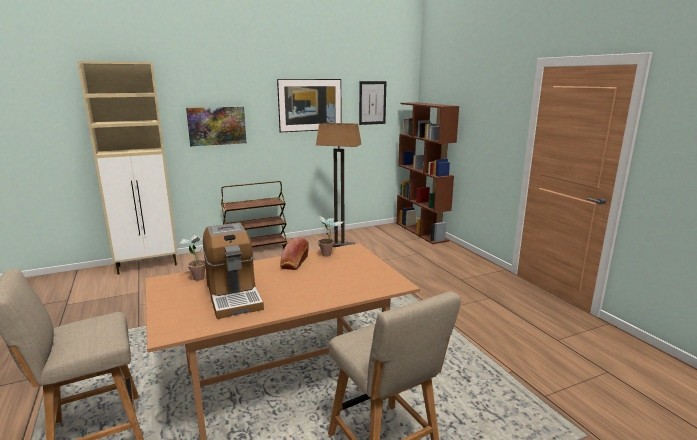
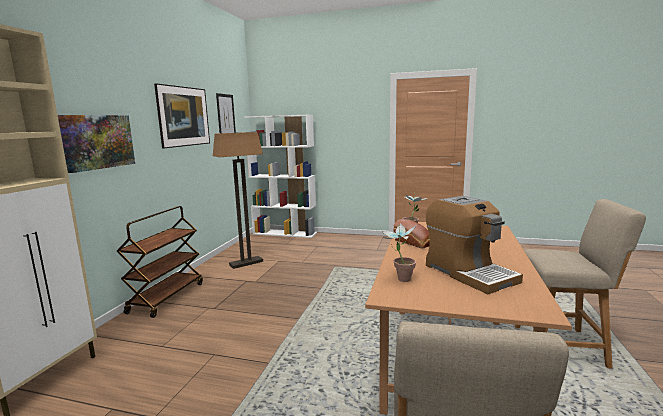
camera: 50 degrees left, 5 degrees down
coffee machine [203,223,264,319] -> coffee machine turned 45 degrees clockwise [426,196,523,294]
brown bookcase [396,102,459,244] -> white bookcase [244,115,317,238]

